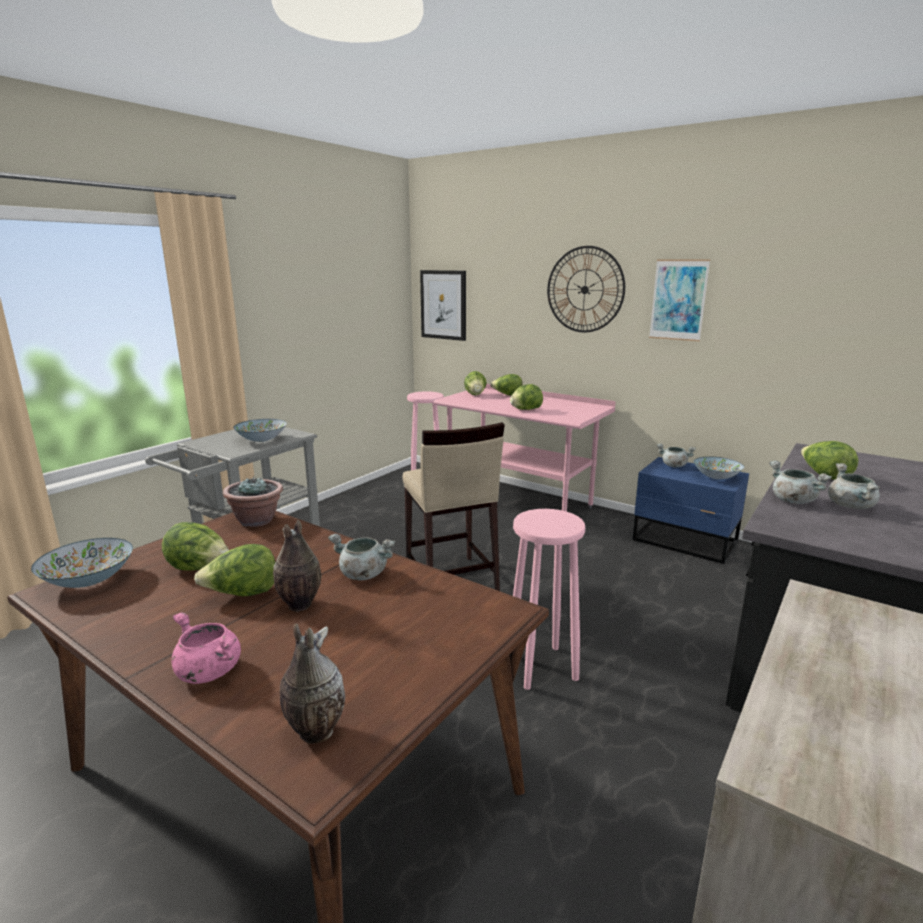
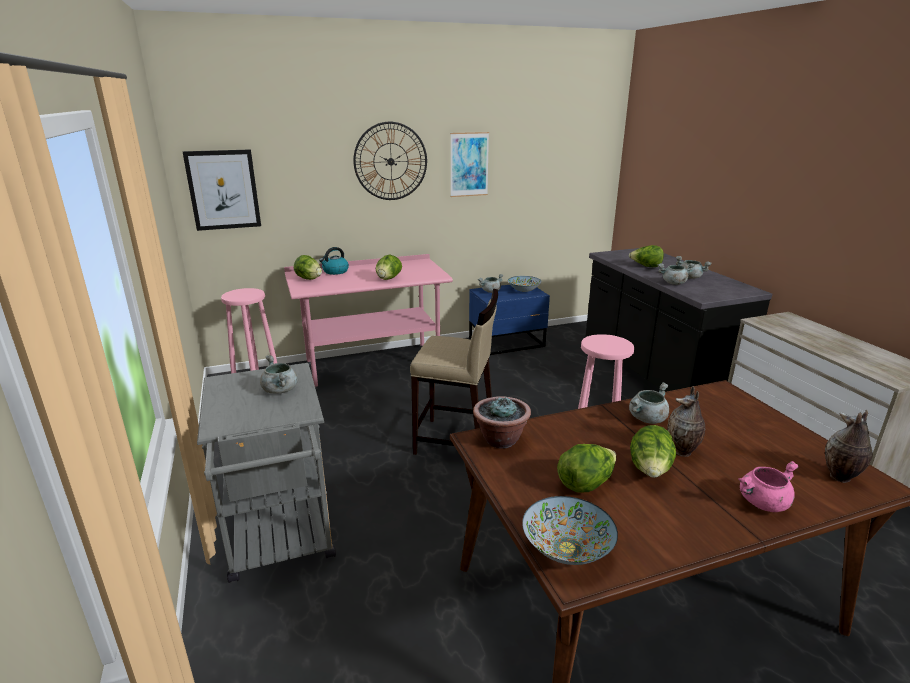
camera: 55 degrees left, 5 degrees up
bowl [233,419,287,442] -> grey cooking pot [260,355,298,394]
lettuce [490,374,523,396] -> kettle [319,247,349,275]

